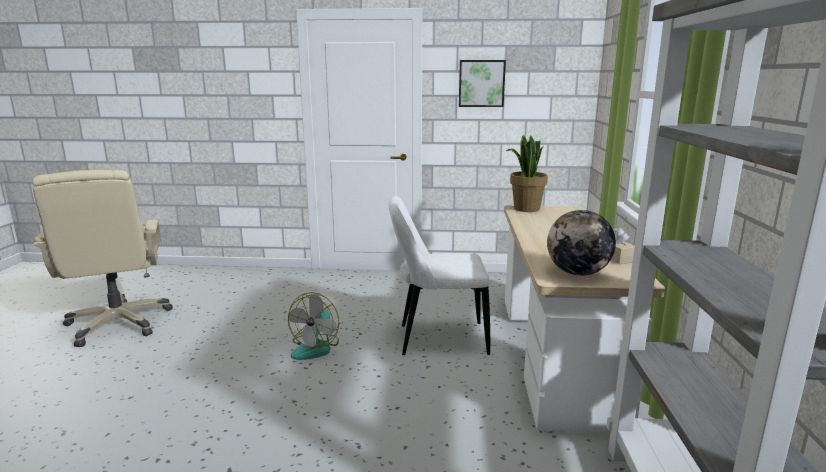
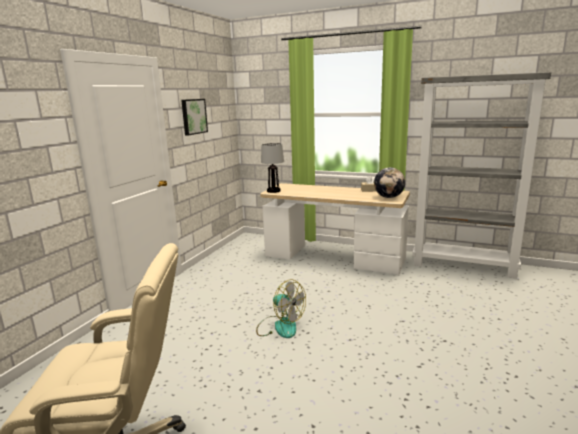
camera: 70 degrees left, 0 degrees up
white chair [389,196,490,355] -> none
potted plant [507,135,548,212] -> table lamp [261,143,284,193]

